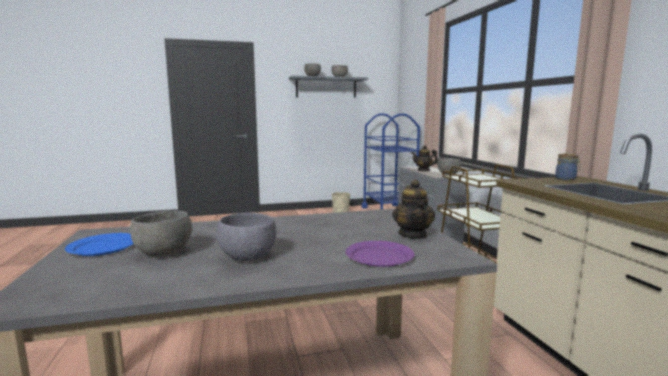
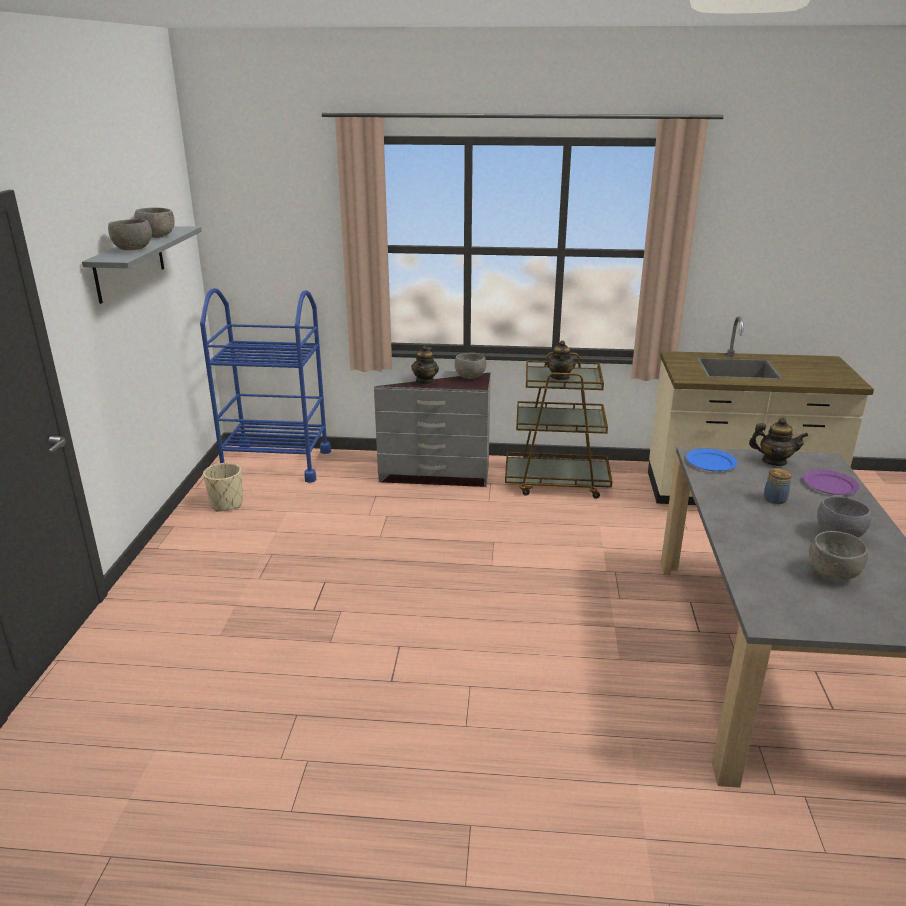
camera: 70 degrees left, 15 degrees up
blue plate [65,233,134,256] -> blue plate moved to [686,449,737,471]
jar [555,153,581,180] -> jar moved to [764,468,792,504]
none -> teapot [546,340,576,380]

